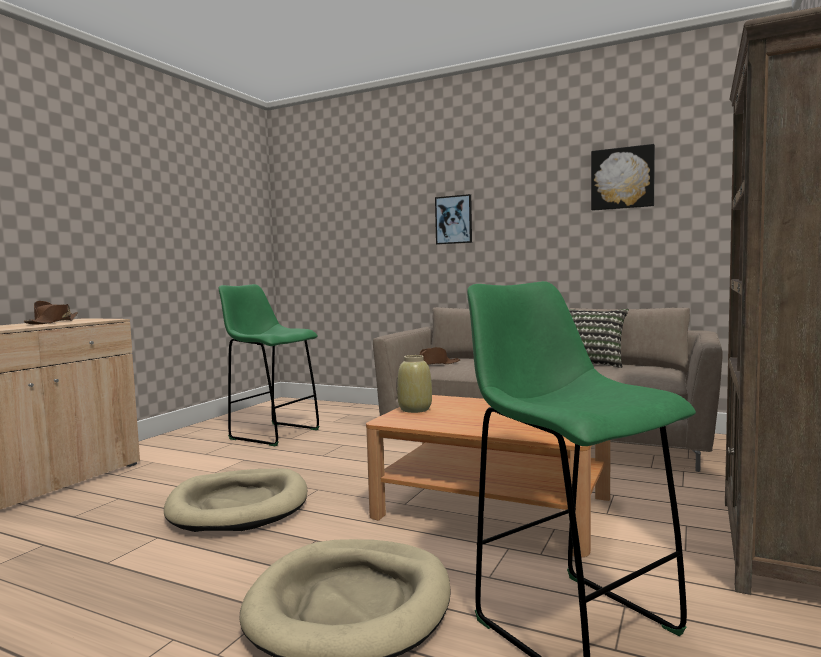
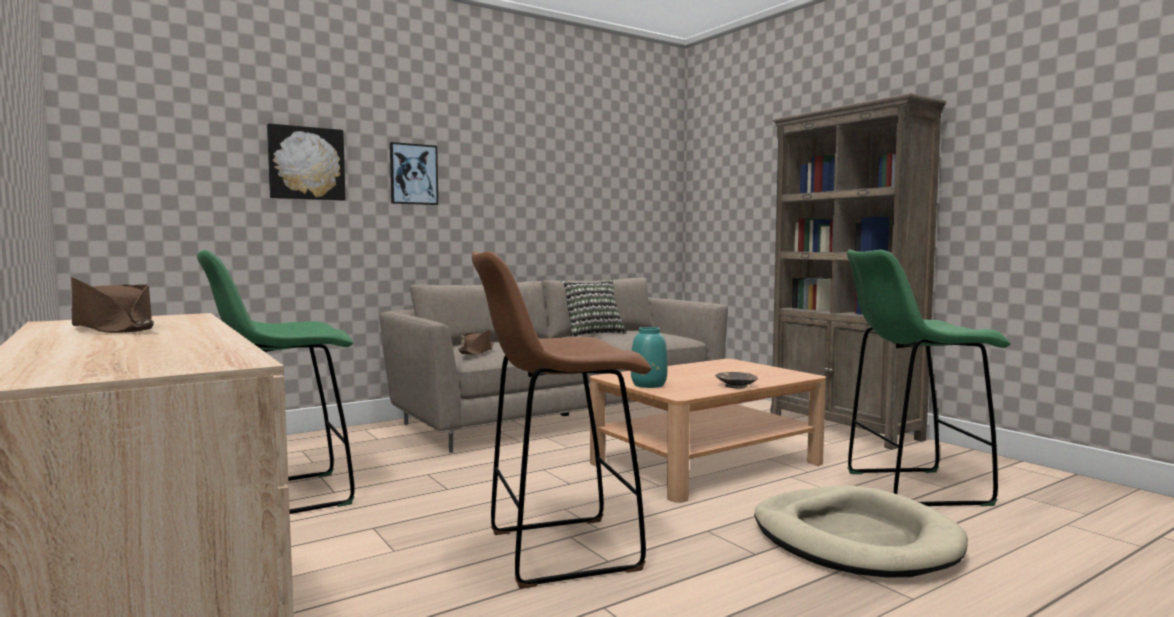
camera: 60 degrees left, 0 degrees up
beige dog bed [164,469,307,532] -> brown stool [472,251,652,589]
beige vase [397,355,432,413] -> turquoise vase [631,327,668,388]
picture [591,144,655,211] -> picture moved to [267,123,346,201]
none -> brown bowl [715,372,758,388]

